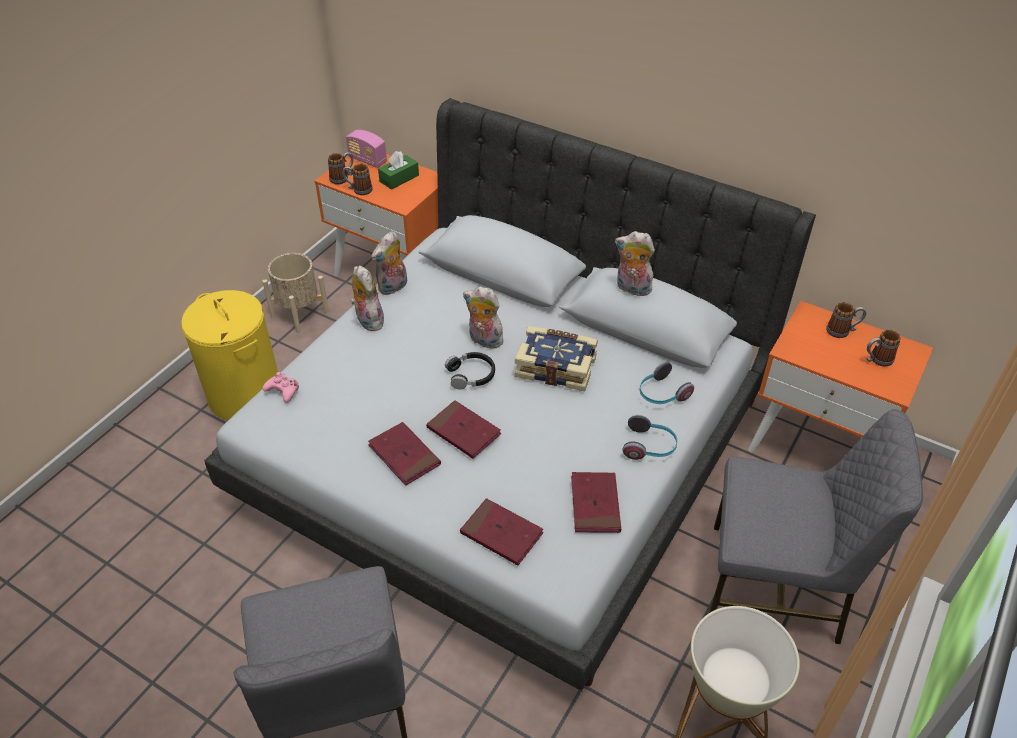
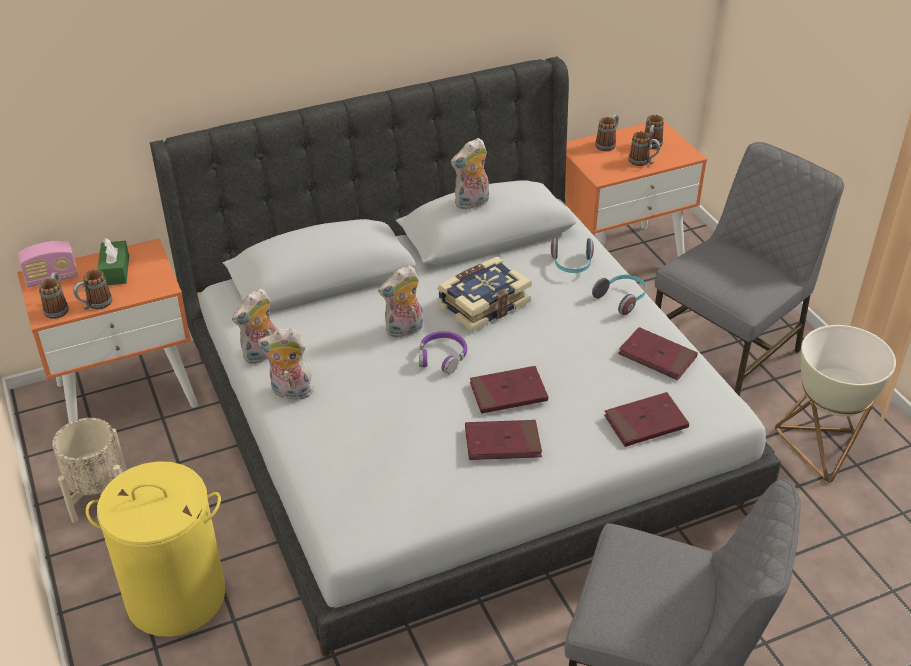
camera: 55 degrees left, 5 degrees down
pink game controller [262,372,299,403] -> none
plush toy [371,231,407,295] -> plush toy turned 60 degrees clockwise [232,288,277,364]
black headphones [445,352,495,389] -> purple headphones [419,331,467,374]
none -> mug [628,131,660,166]

